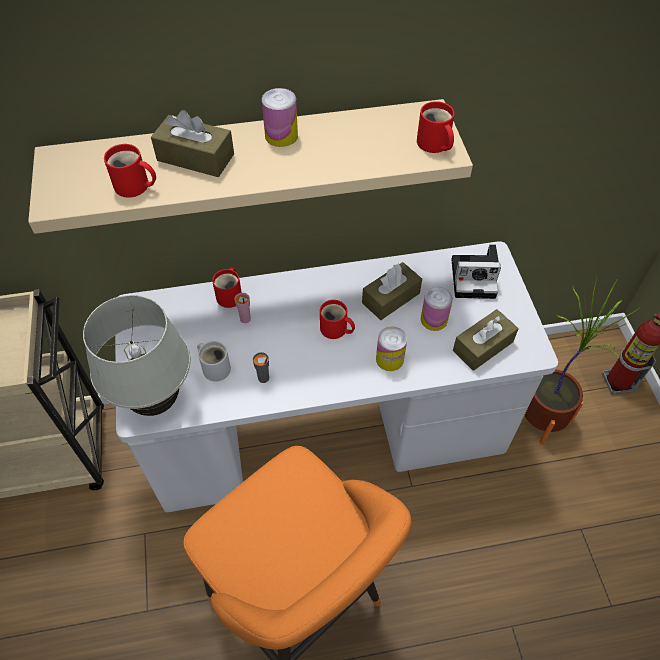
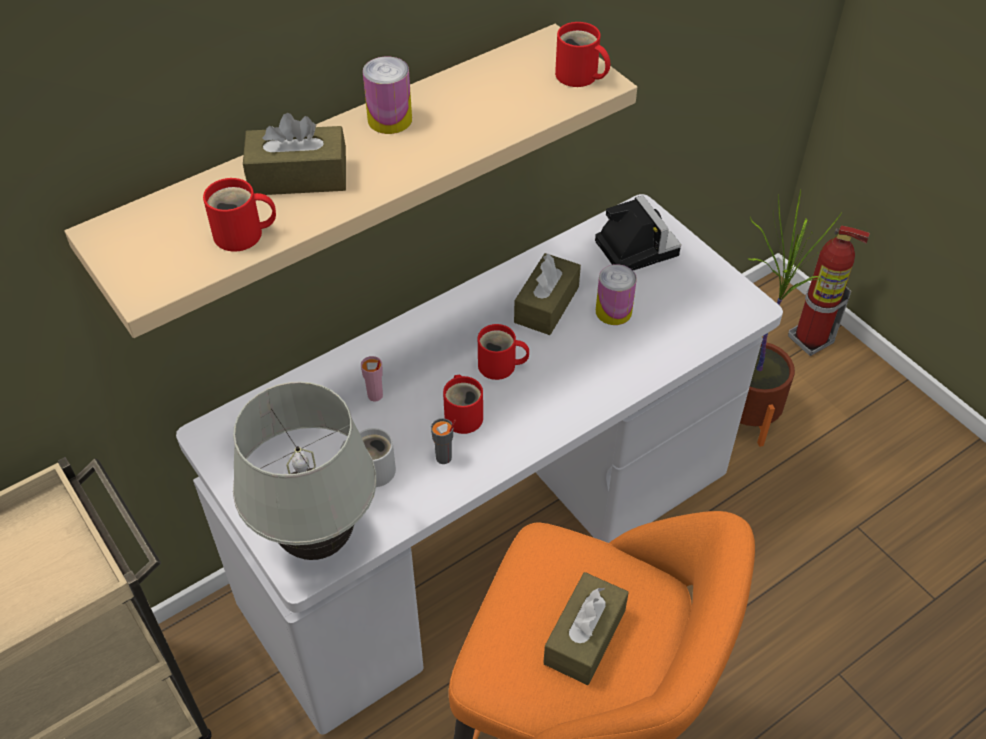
camera: 25 degrees left, 5 degrees down
red mug [212,268,242,308] -> red mug moved to [443,374,483,434]
can [376,326,407,371] -> none
camera [451,244,501,299] -> camera turned 90 degrees counterclockwise [595,195,681,270]
brown tissue box [453,309,519,371] -> brown tissue box moved to [543,572,629,685]

